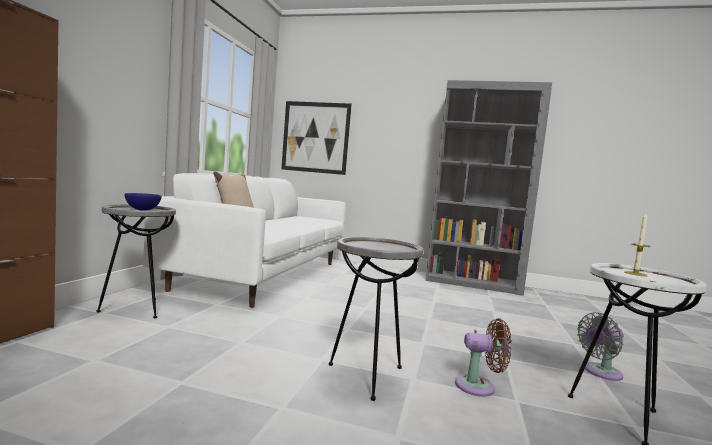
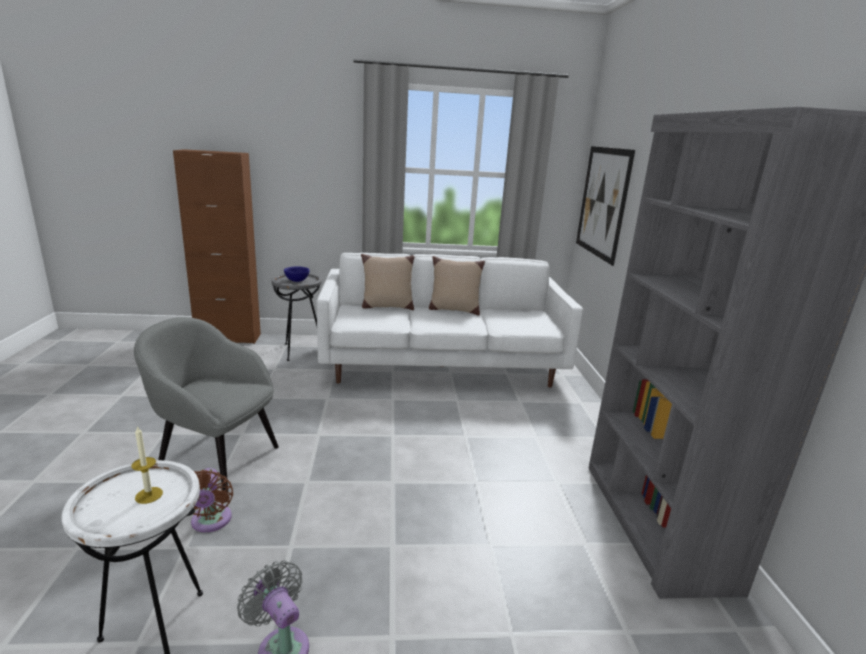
camera: 70 degrees right, 15 degrees up
grey side table [329,237,424,401] -> grey armchair [134,317,279,492]
none -> beige pillow [429,256,485,316]

